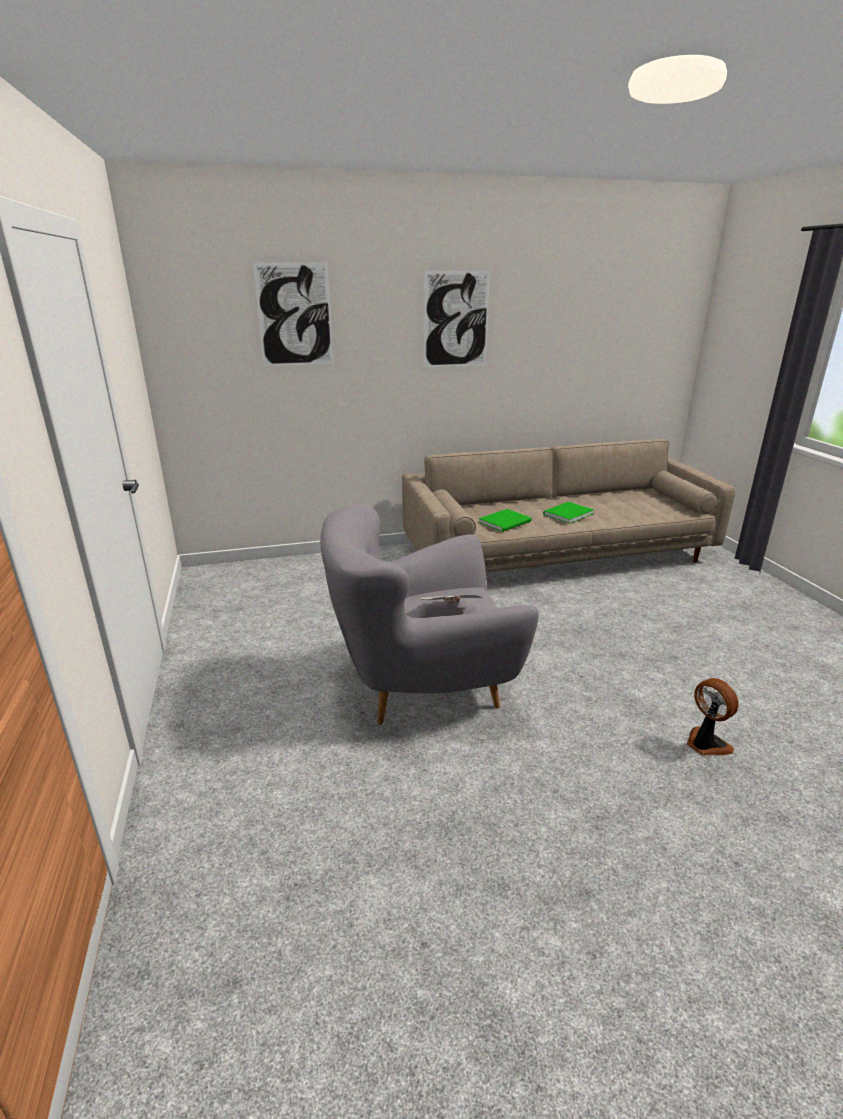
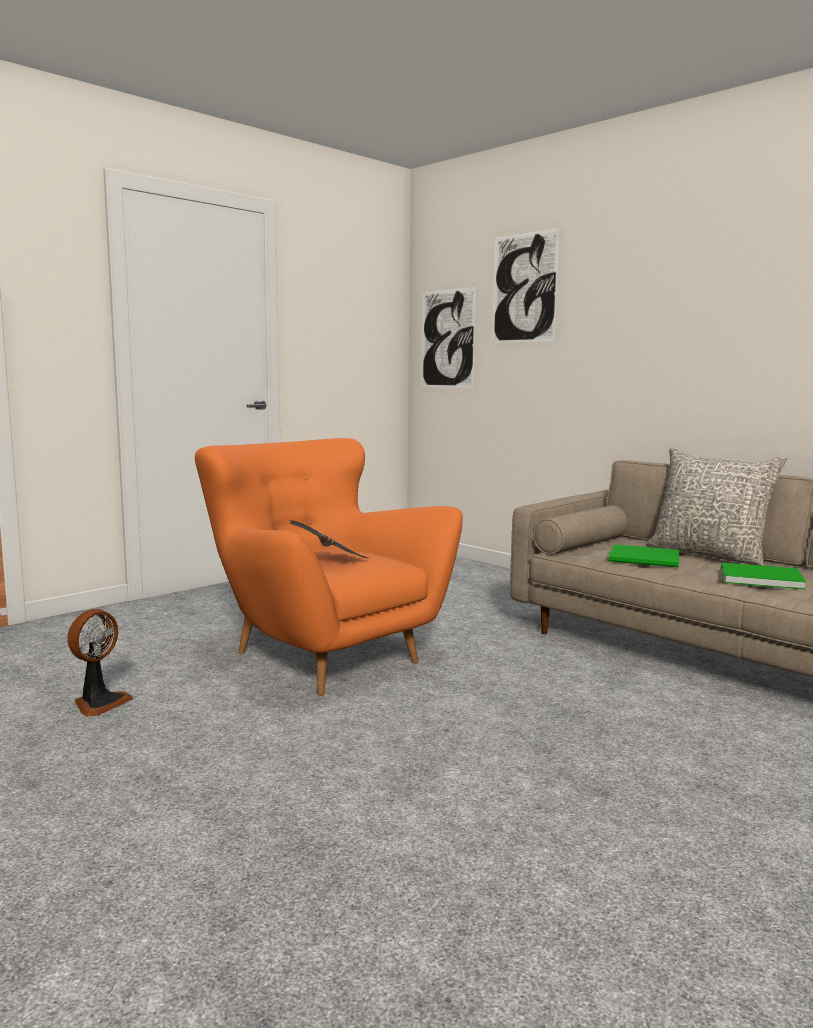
camera: 60 degrees right, 15 degrees down
grey armchair [320,503,539,725] -> orange armchair [195,438,463,696]
picture [424,271,490,367] -> picture moved to [421,287,476,388]
fan [687,678,739,755] -> fan moved to [67,609,133,716]
none -> grey pillow [646,448,787,566]

